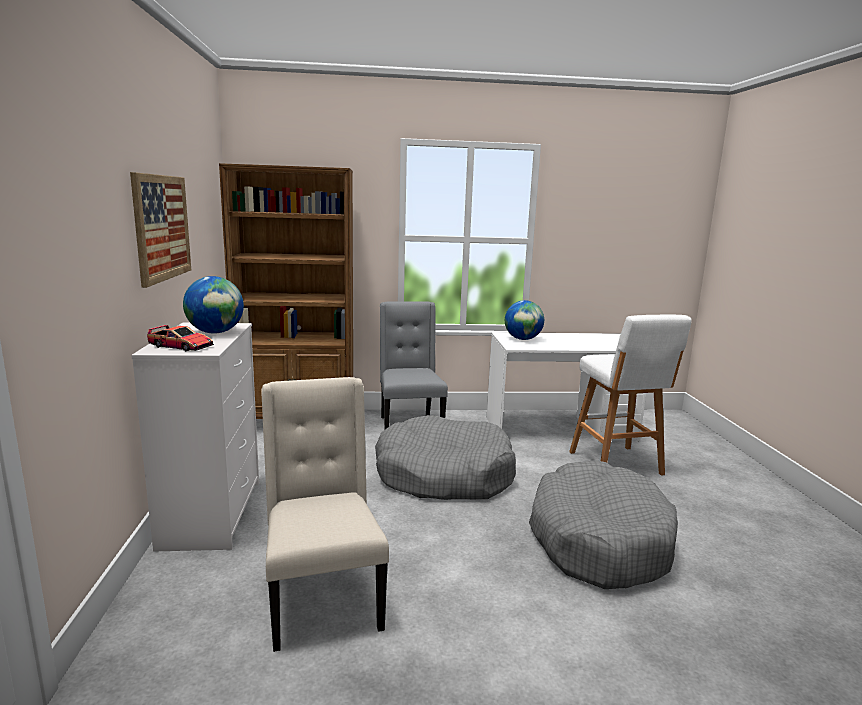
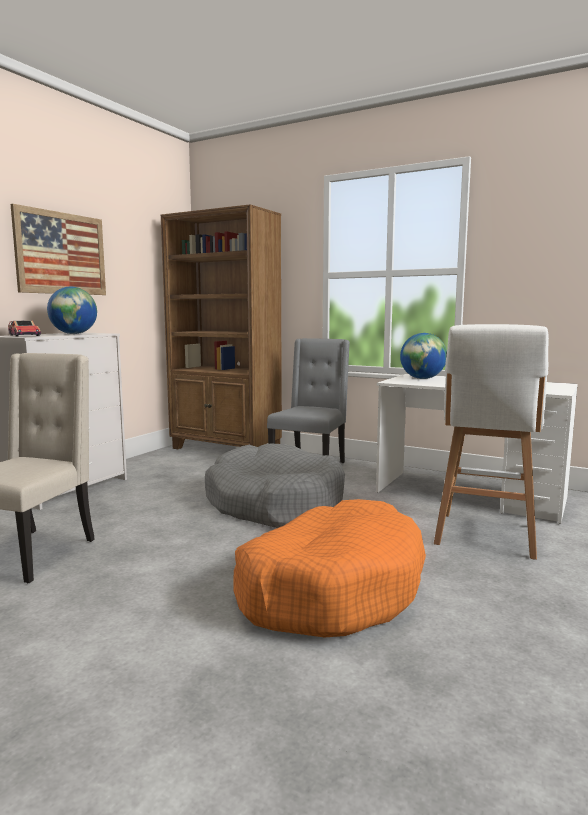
camera: 35 degrees right, 5 degrees down
grey dog bed [529,460,678,589] -> orange dog bed [234,499,426,637]

